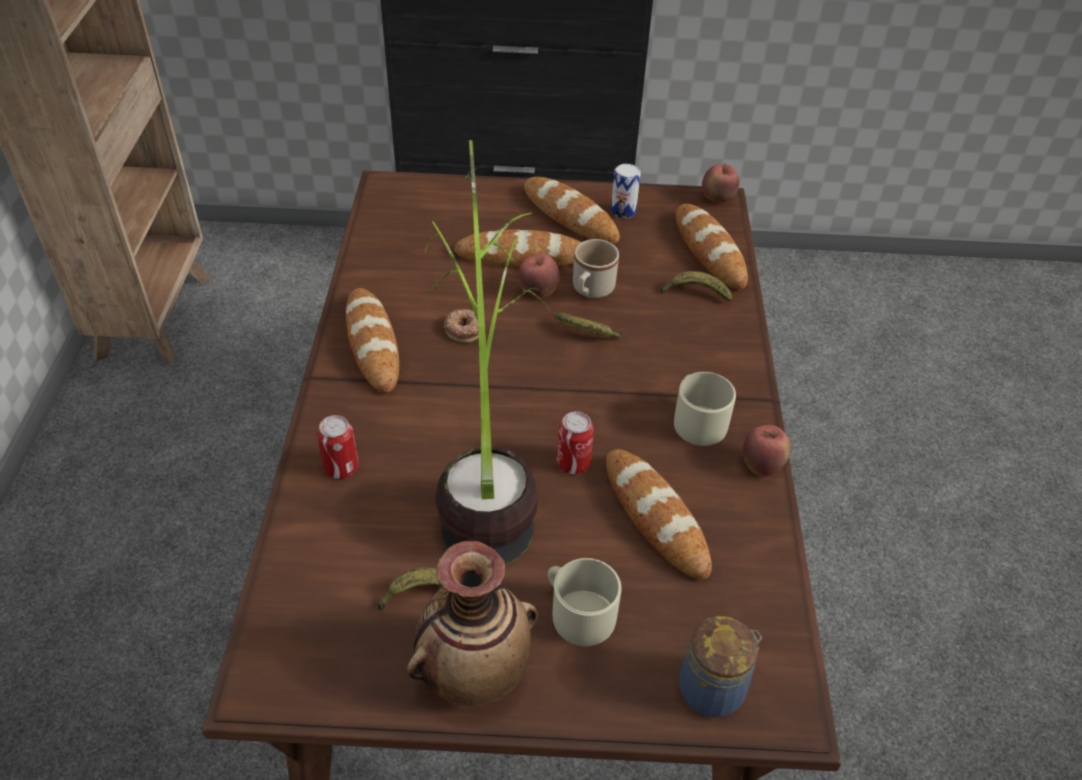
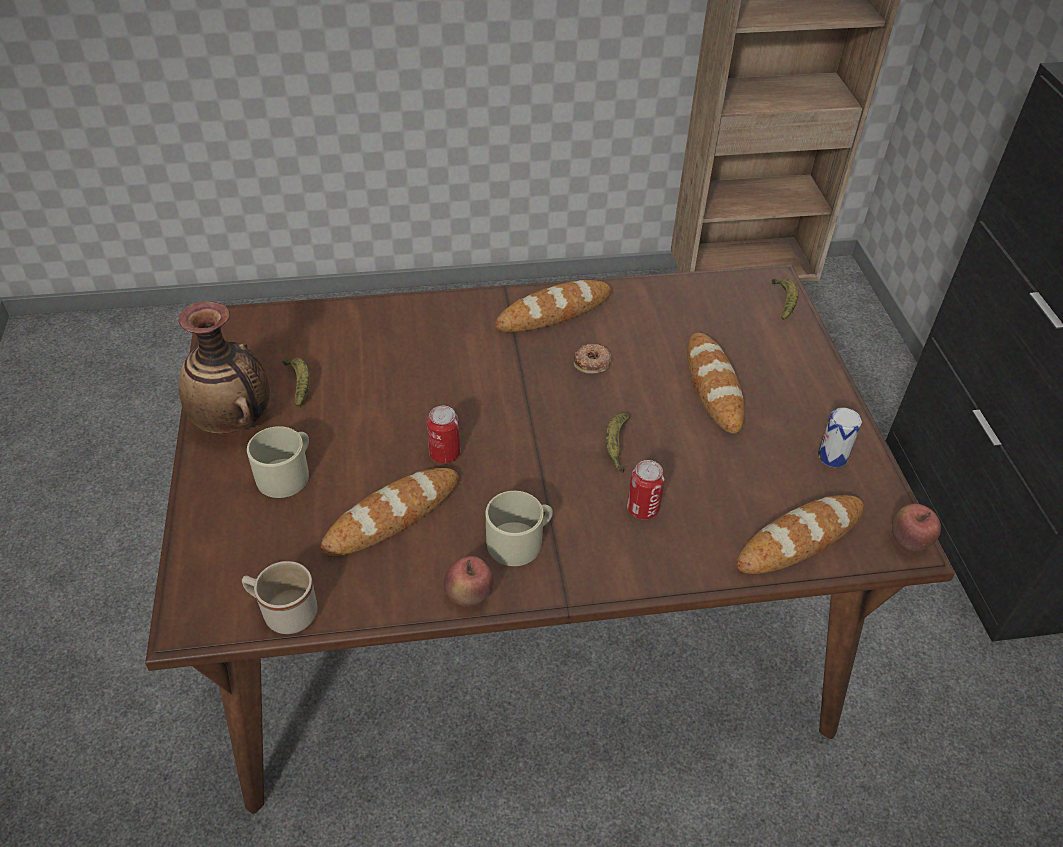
camera: 80 degrees right, 0 degrees up
can [317,415,359,479] -> can moved to [627,460,665,519]
potted plant [424,140,550,565] -> none
apple [519,253,560,297] -> none
bread [524,177,620,244] -> none
beige mug [573,239,619,298] -> beige mug moved to [242,561,317,634]
banana [660,271,732,301] -> banana moved to [772,278,798,320]
jar [679,616,762,718] -> none

